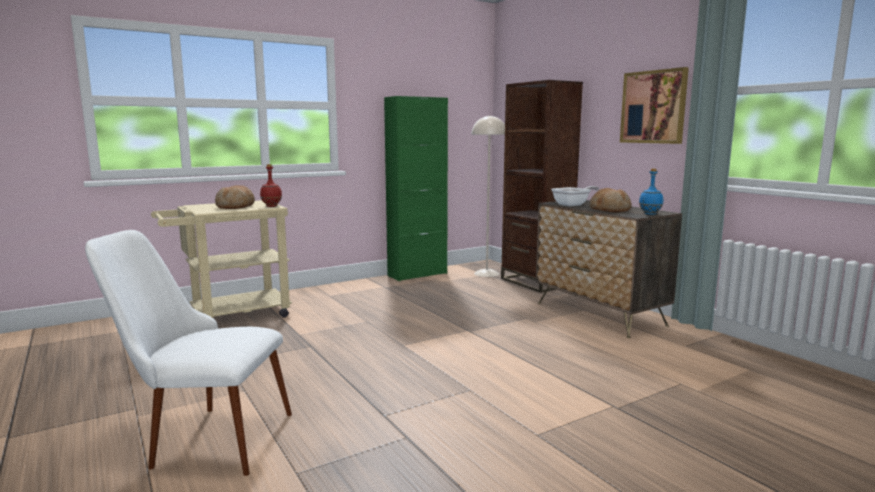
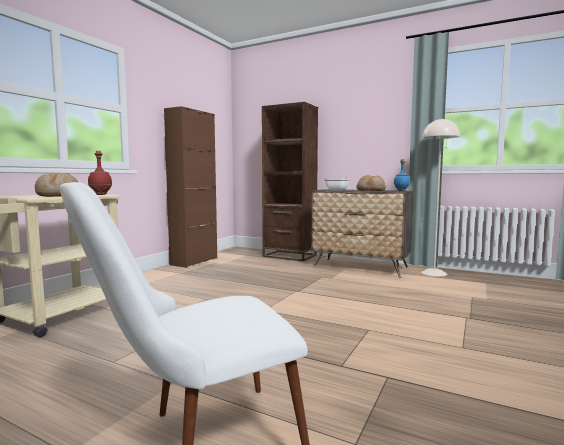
camera: 30 degrees left, 5 degrees down
green cabinet [384,96,448,281] -> brown cabinet [164,106,217,268]
beige floor lamp [471,115,505,277] -> beige floor lamp moved to [421,118,460,276]
picture [620,67,689,144] -> none

